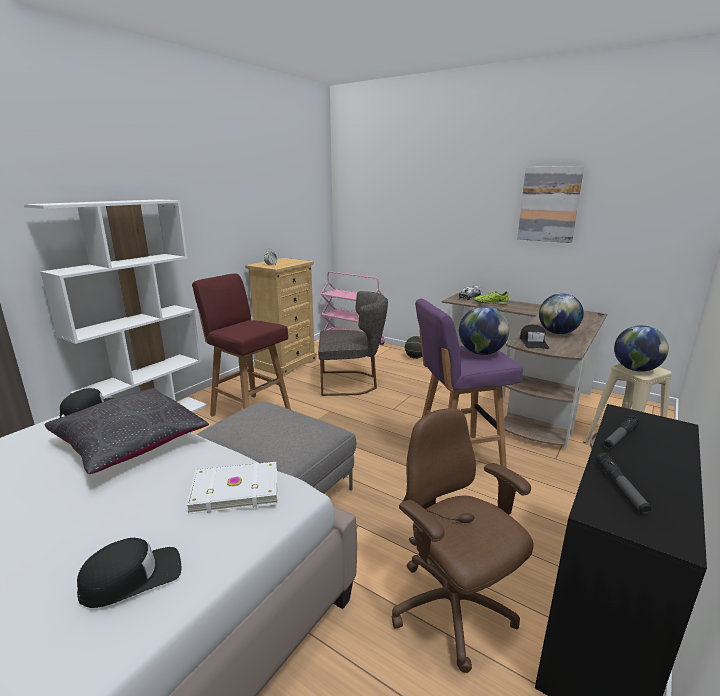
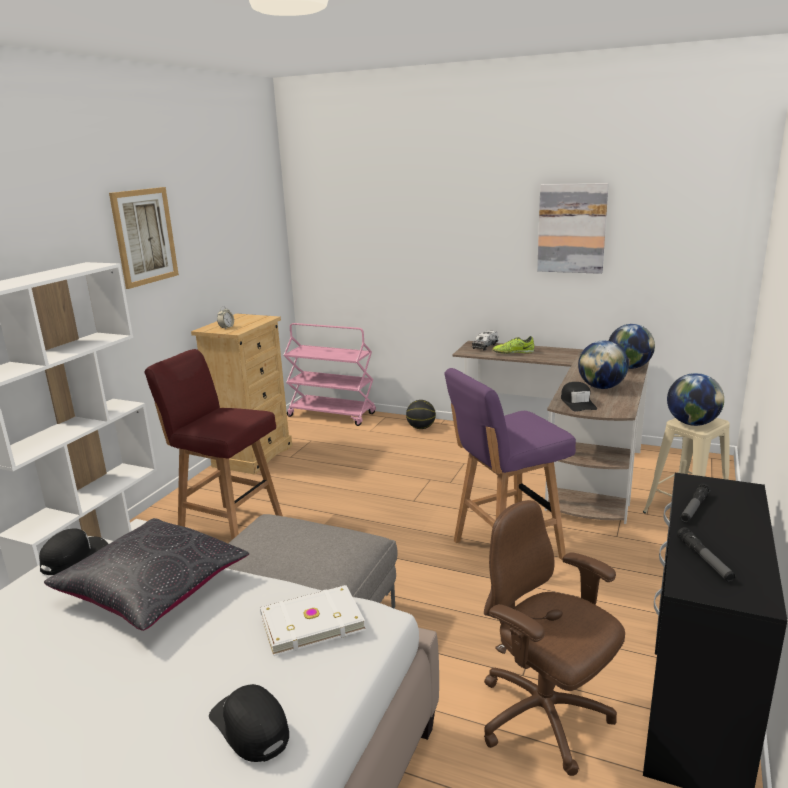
camera: 10 degrees left, 0 degrees up
black cap [77,538,181,608] -> black cap turned 90 degrees counterclockwise [209,684,289,762]
grey chair [318,291,388,396] -> none
globe [459,306,509,355] -> globe moved to [608,324,655,369]
none -> picture [109,187,179,289]

